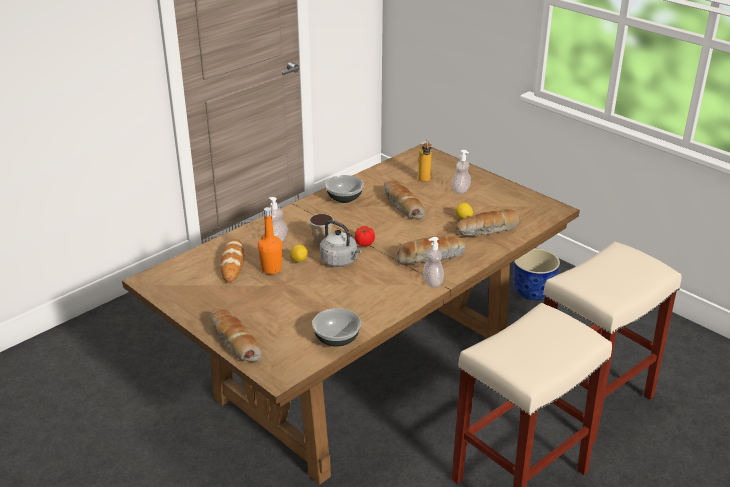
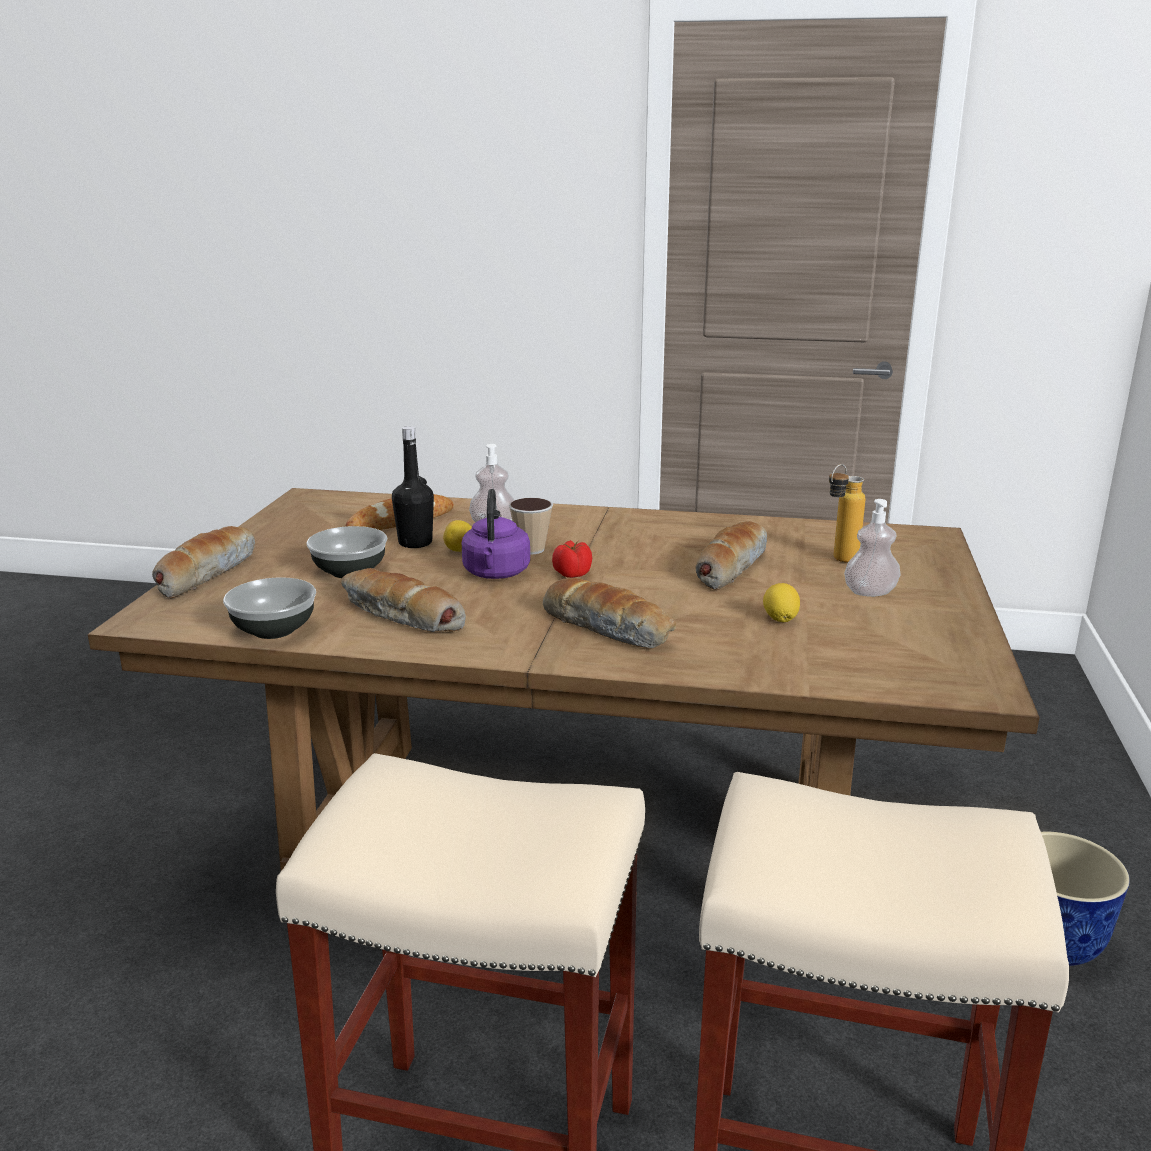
camera: 55 degrees right, 10 degrees down
orange bottle [258,207,282,274] -> black bottle [392,426,434,548]
grey kettle [320,220,362,267] -> purple kettle [461,489,530,579]
bowl [325,175,364,203] -> bowl moved to [306,526,387,578]
soap dispenser [423,237,444,287] -> none
bread [456,209,520,236] -> bread moved to [341,568,466,632]

